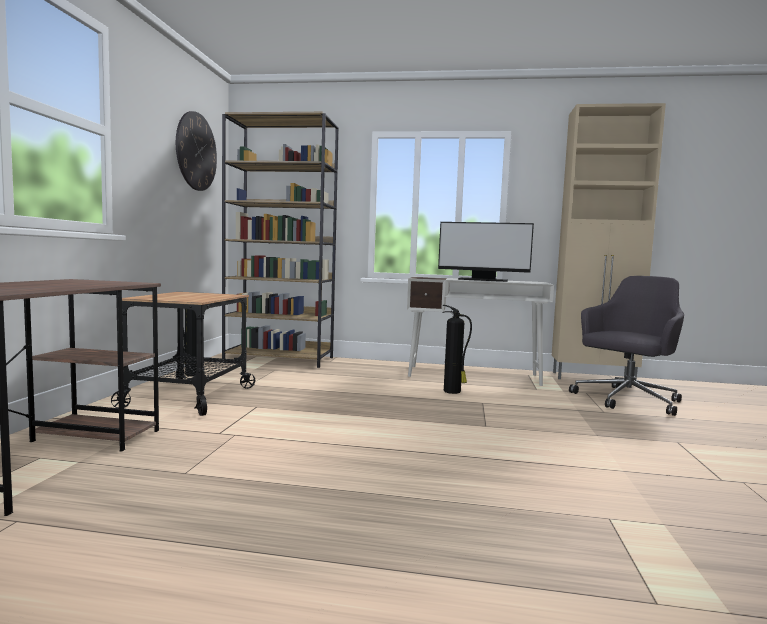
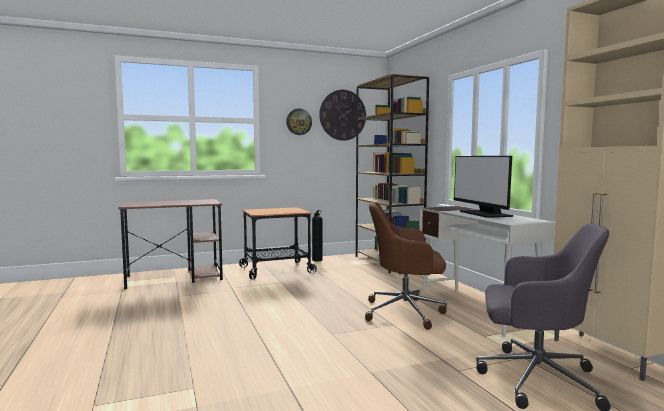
camera: 60 degrees right, 0 degrees up
fire extinguisher [442,305,472,394] -> brown office chair [365,202,447,330]
none -> wall clock [286,108,312,135]

